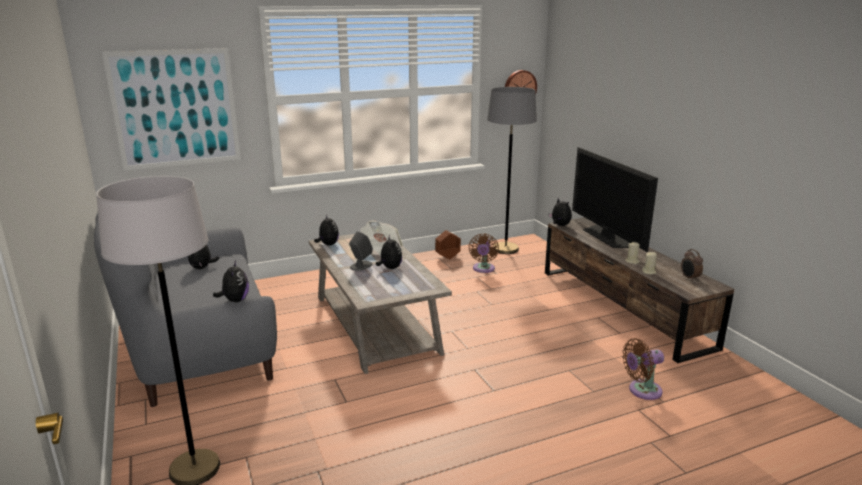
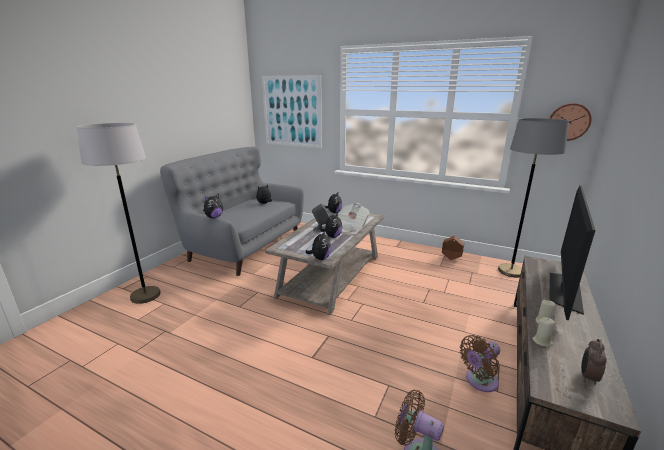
camera: 50 degrees right, 0 degrees up
brown fan [469,234,499,273] -> brown fan moved to [460,335,500,392]
plush toy [549,198,572,226] -> plush toy moved to [305,231,331,260]

